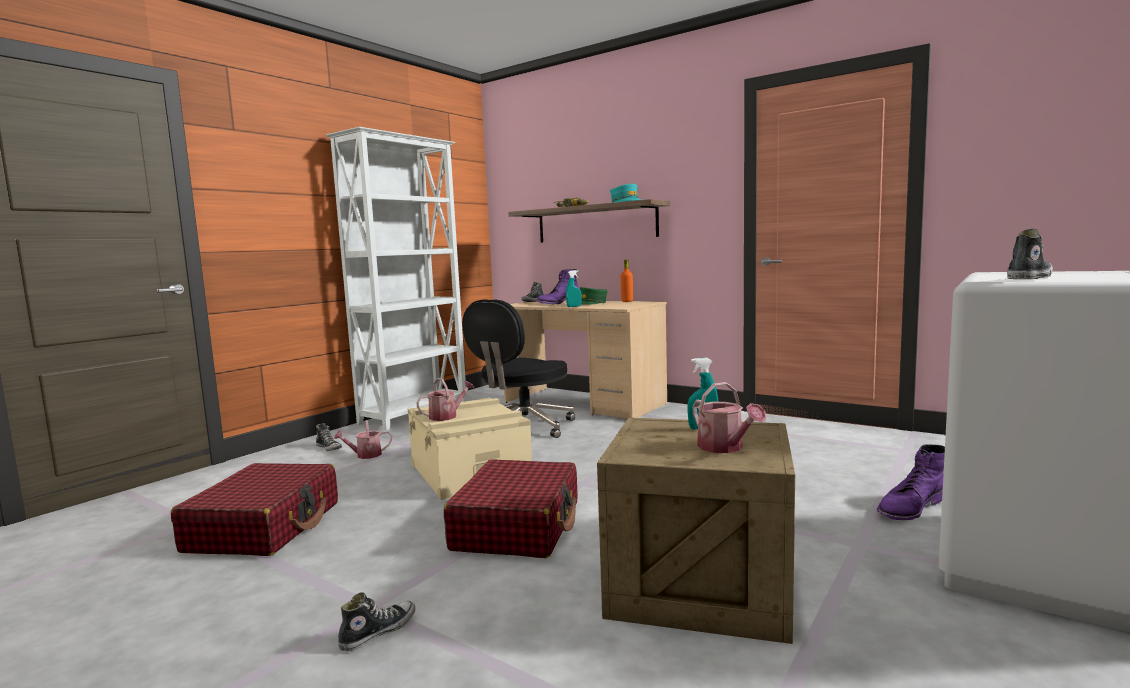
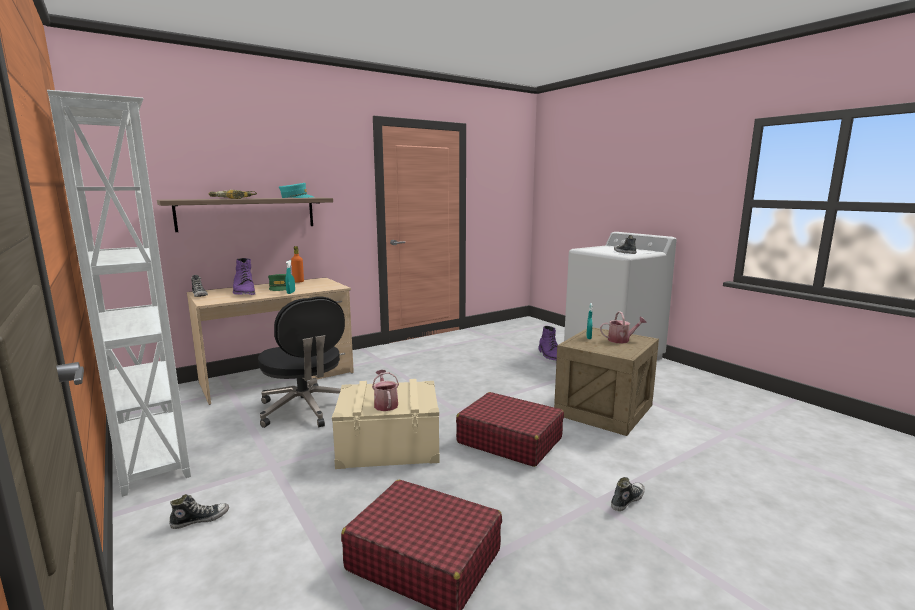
camera: 70 degrees left, 5 degrees up
watering can [334,420,392,459] -> none
shoe [338,592,415,651] -> shoe turned 75 degrees clockwise [611,477,645,511]

